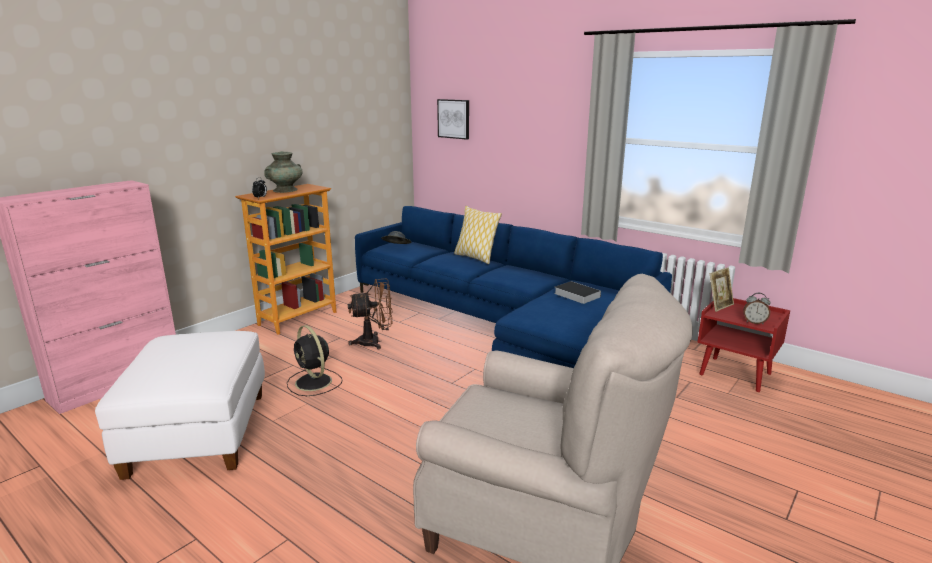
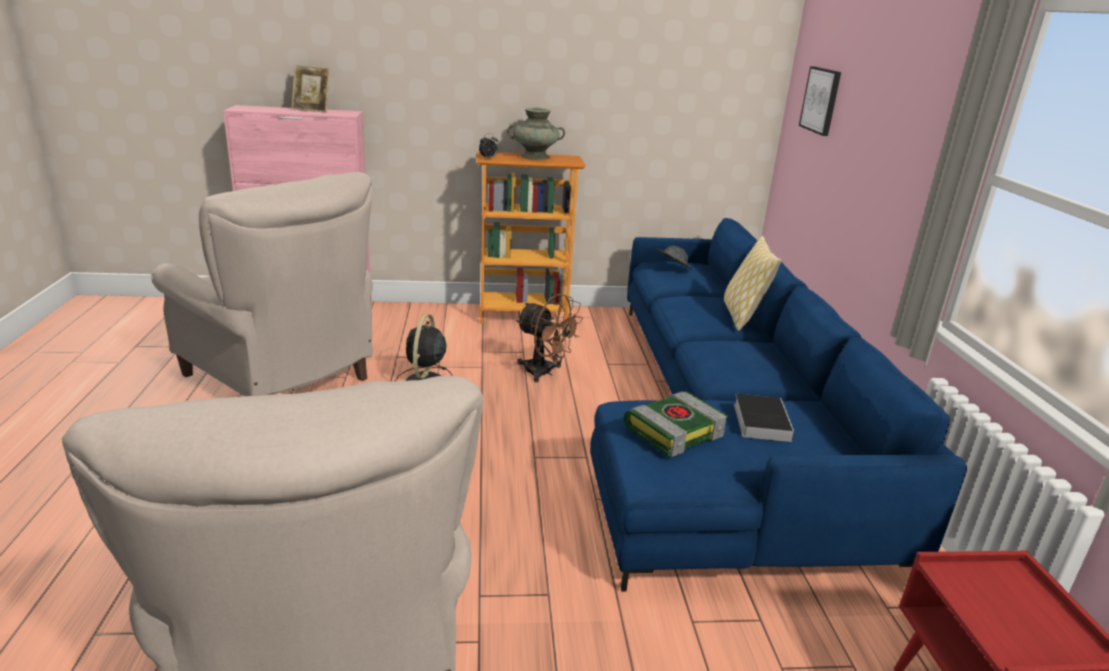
camera: 45 degrees right, 5 degrees up
white ottoman [95,331,265,480] -> beige armchair [151,172,373,396]
picture frame [710,267,734,312] -> picture frame moved to [291,65,330,113]
alarm clock [743,293,771,324] -> none
none -> book [624,392,728,457]

